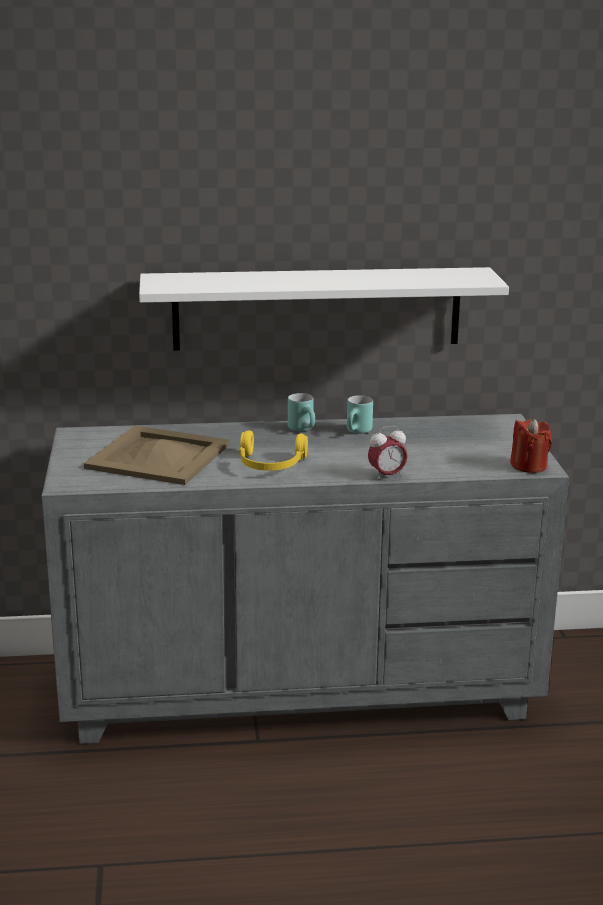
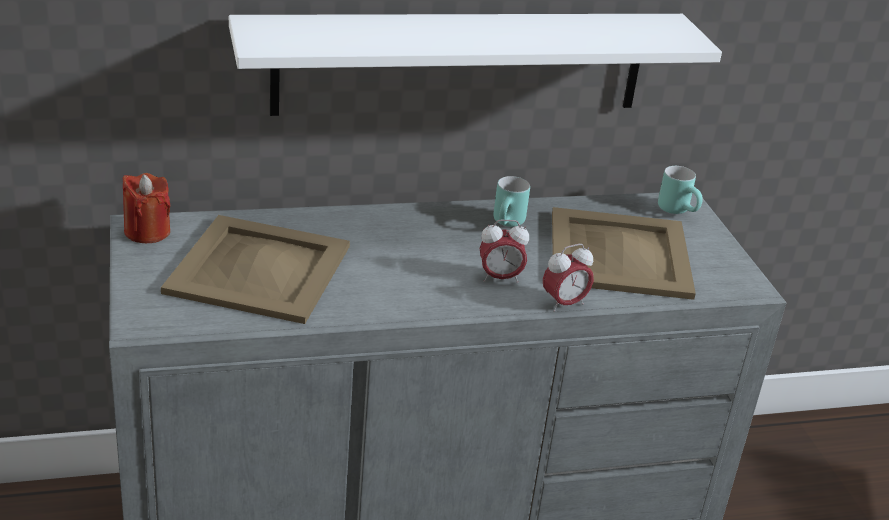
camera: 10 degrees left, 10 degrees up
yellow headphones [240,430,308,471] -> none
turquoise mug [288,393,315,431] -> turquoise mug moved to [658,166,703,214]
red candle [510,418,552,473] -> red candle moved to [123,173,170,243]
none -> alarm clock [480,220,529,283]
none -> beige tray [552,207,696,300]

